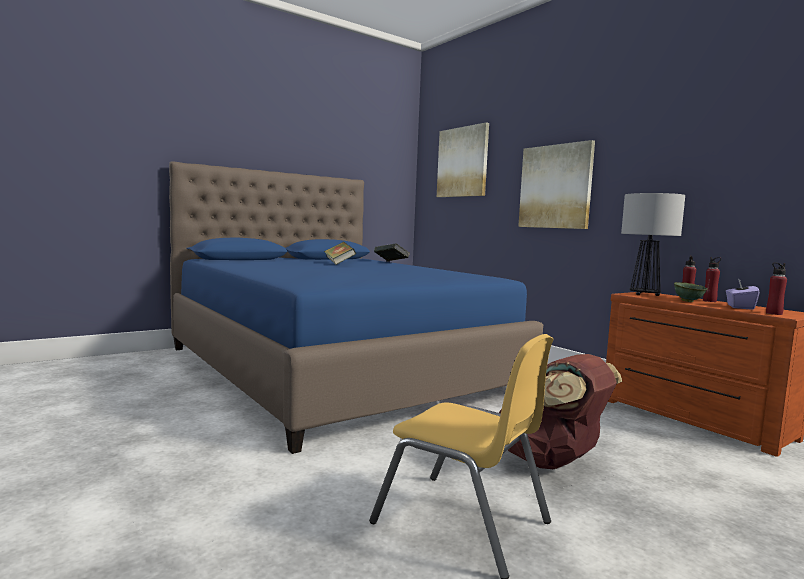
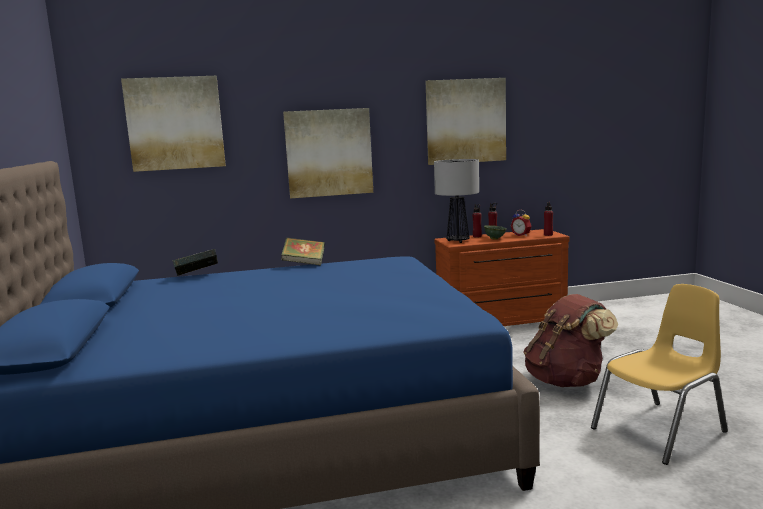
camera: 65 degrees left, 5 degrees up
book [324,242,356,265] -> book moved to [281,238,325,266]
purple tissue box [726,279,760,310] -> alarm clock [511,210,532,236]
none -> picture [425,78,506,165]

